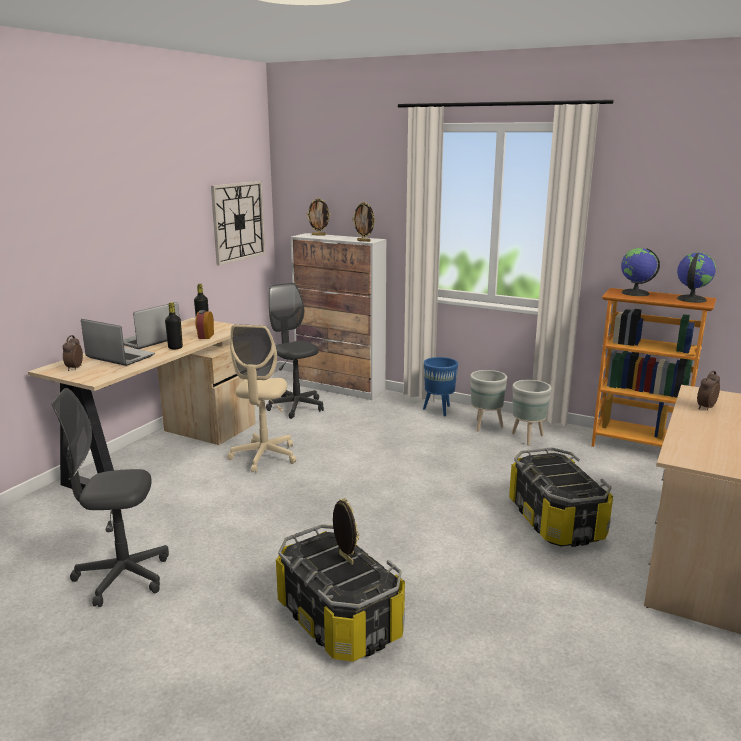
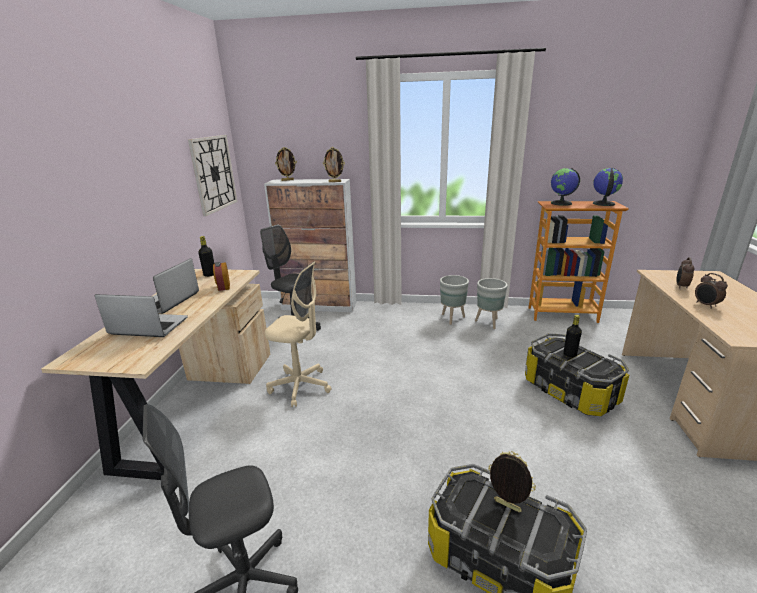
camera: 20 degrees left, 5 degrees up
alarm clock [63,335,83,371] -> alarm clock moved to [695,273,728,309]
black bottle [165,302,183,349] -> black bottle moved to [564,315,582,357]
beige office chair [228,324,297,473] -> beige office chair turned 60 degrees counterclockwise [265,261,331,407]
blue planter [423,357,458,417] -> none

